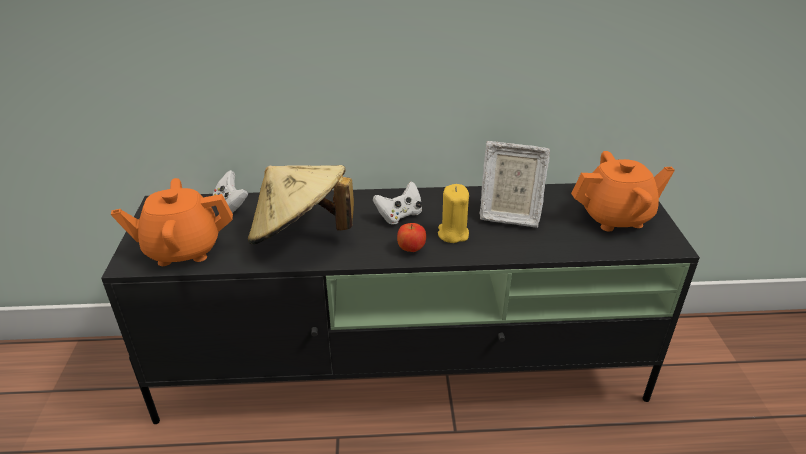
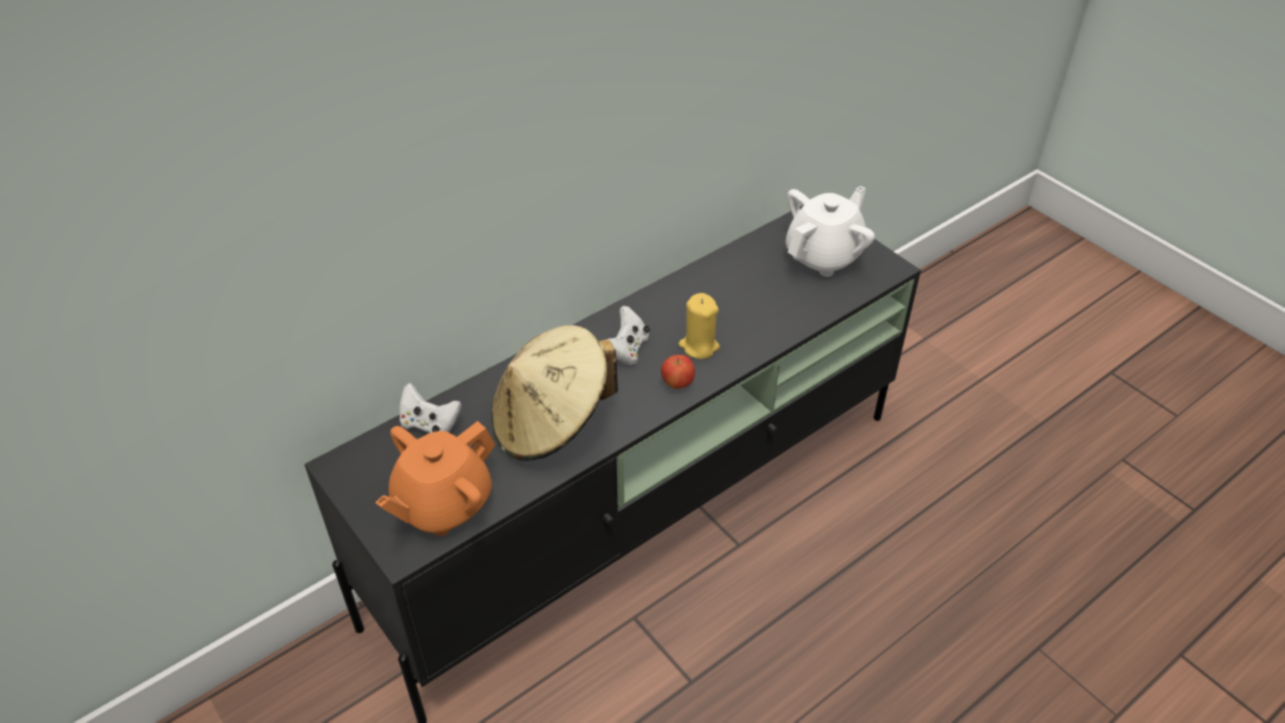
camera: 35 degrees left, 10 degrees up
picture frame [479,141,550,228] -> none
orange teapot [571,151,675,231] -> white teapot [786,186,875,277]

